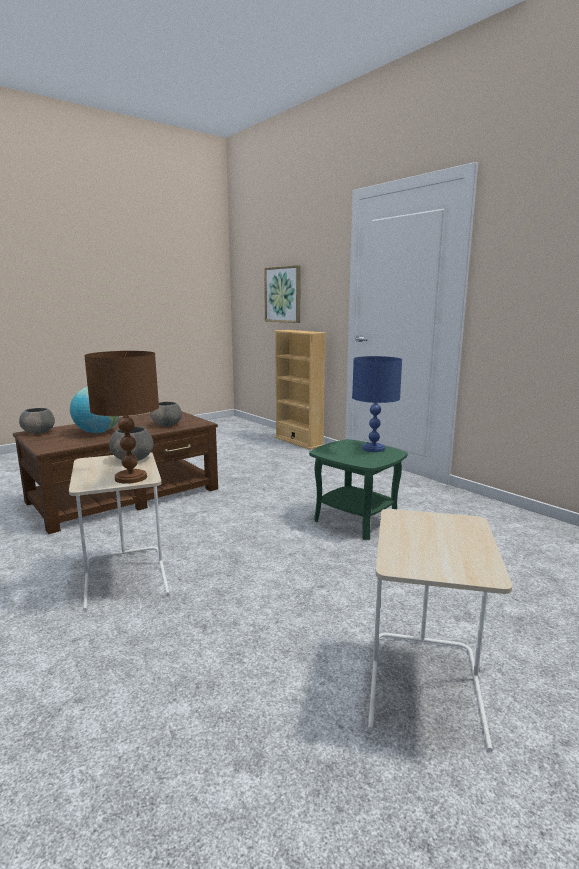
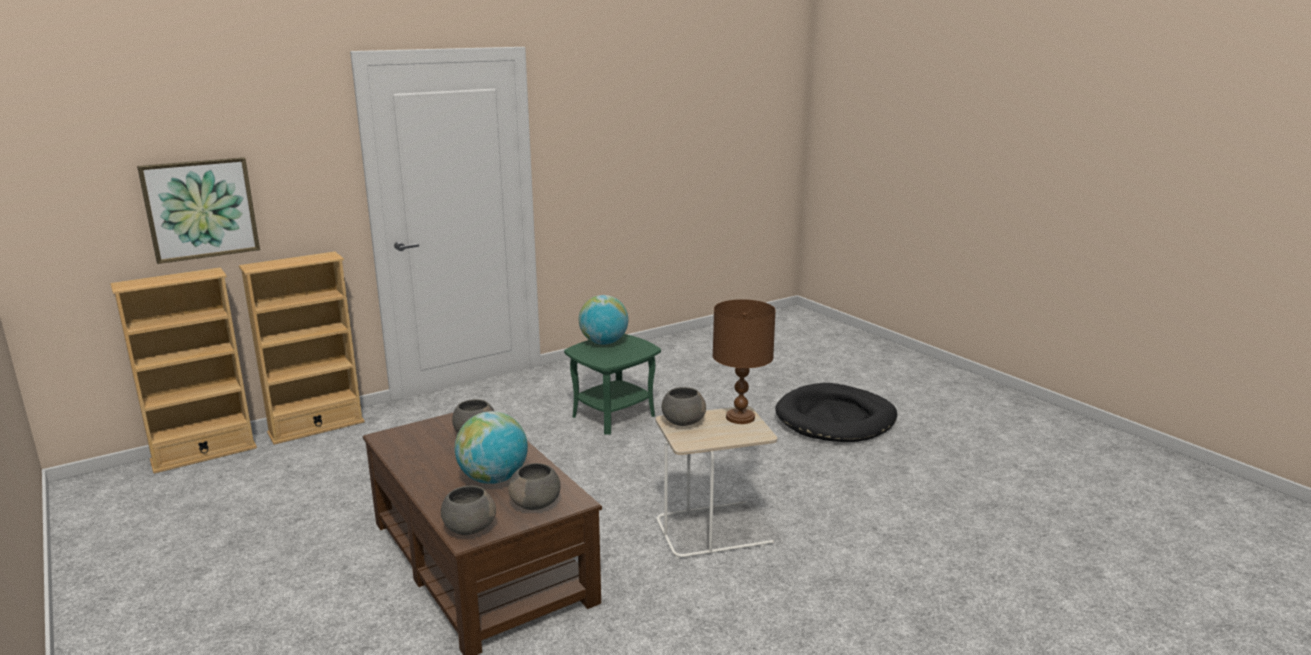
camera: 85 degrees left, 5 degrees up
blue table lamp [352,356,402,452] -> globe [579,295,628,345]
beige side table [368,509,512,752] -> black dog bed [775,383,897,442]
none -> beige bookcase [110,268,257,474]
none -> grey bowl [508,463,561,510]

